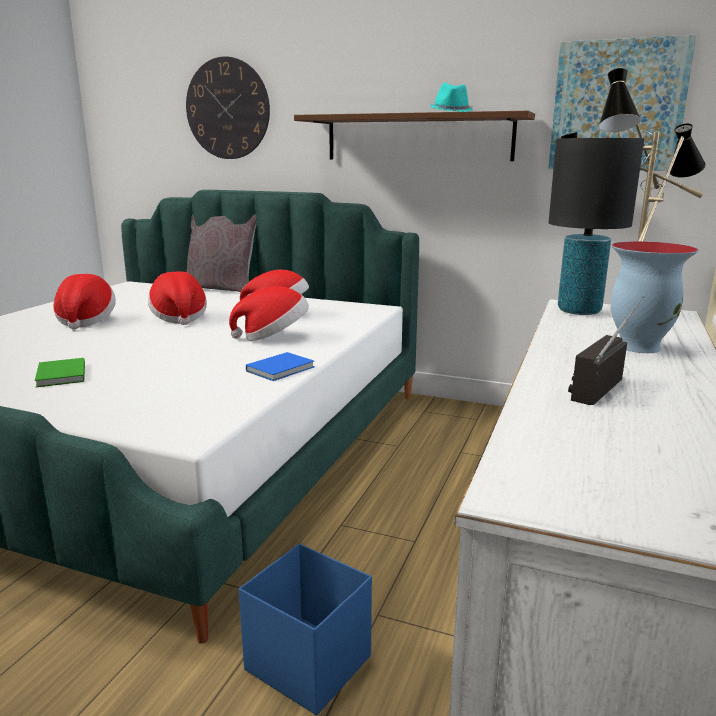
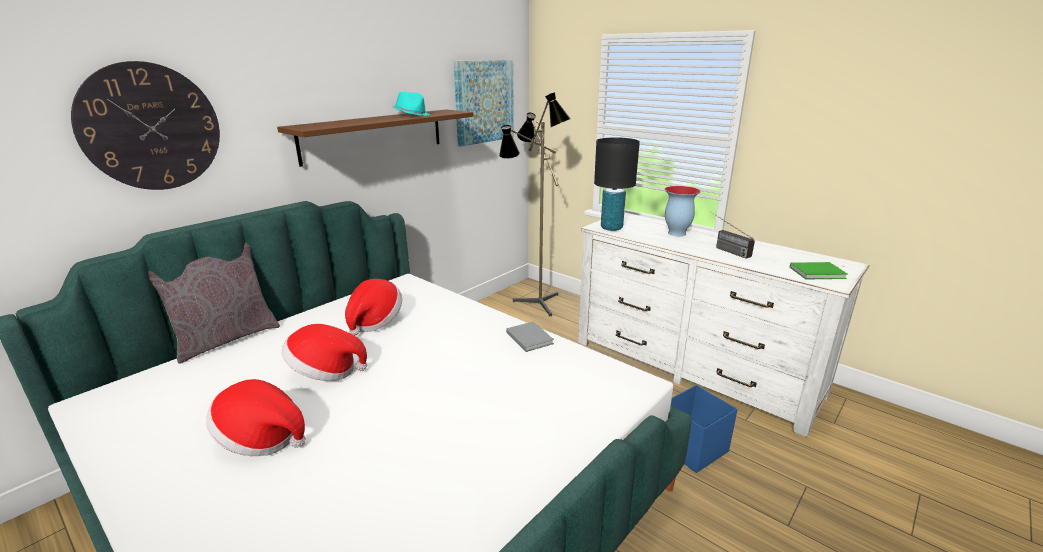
camera: 70 degrees left, 5 degrees up
green book [35,358,85,387] -> green book moved to [790,262,847,280]
hat [229,286,309,341] -> none
blue book [246,352,315,381] -> grey book [506,321,554,352]

